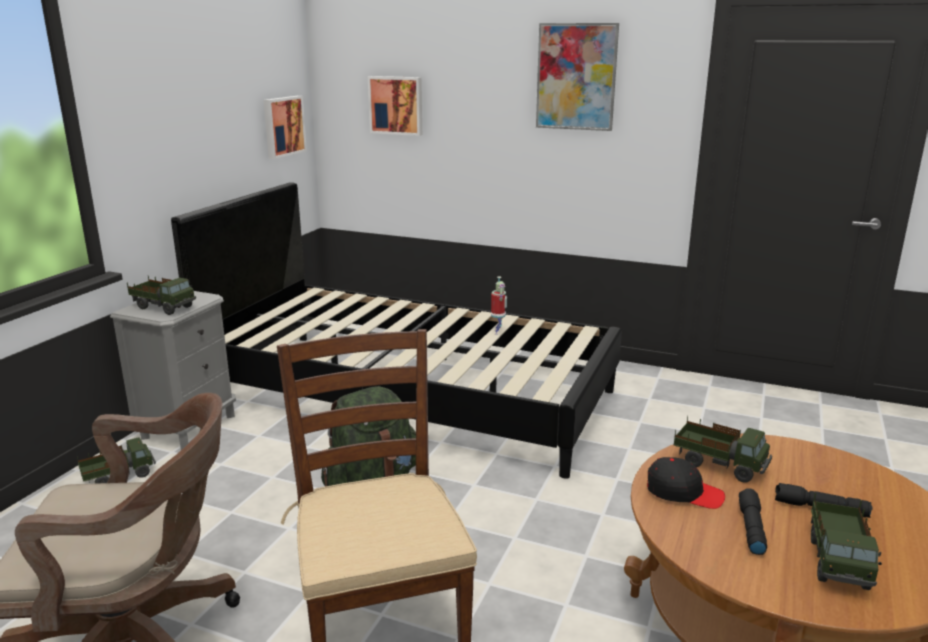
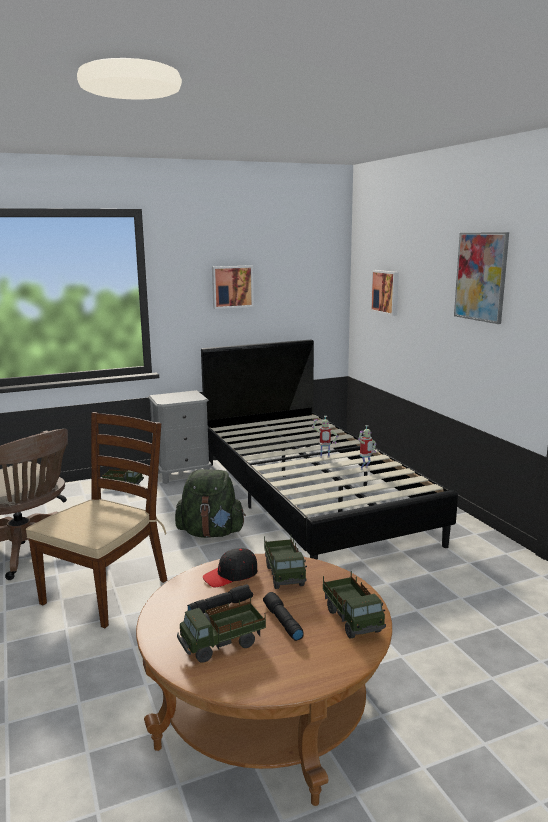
camera: 45 degrees right, 5 degrees down
toy truck [127,275,196,315] -> toy truck moved to [322,571,386,639]
picture [263,96,307,159] -> picture moved to [212,265,254,309]
black cap [647,457,725,509] -> black cap turned 90 degrees clockwise [203,548,257,587]
none -> toy robot [312,416,338,458]

